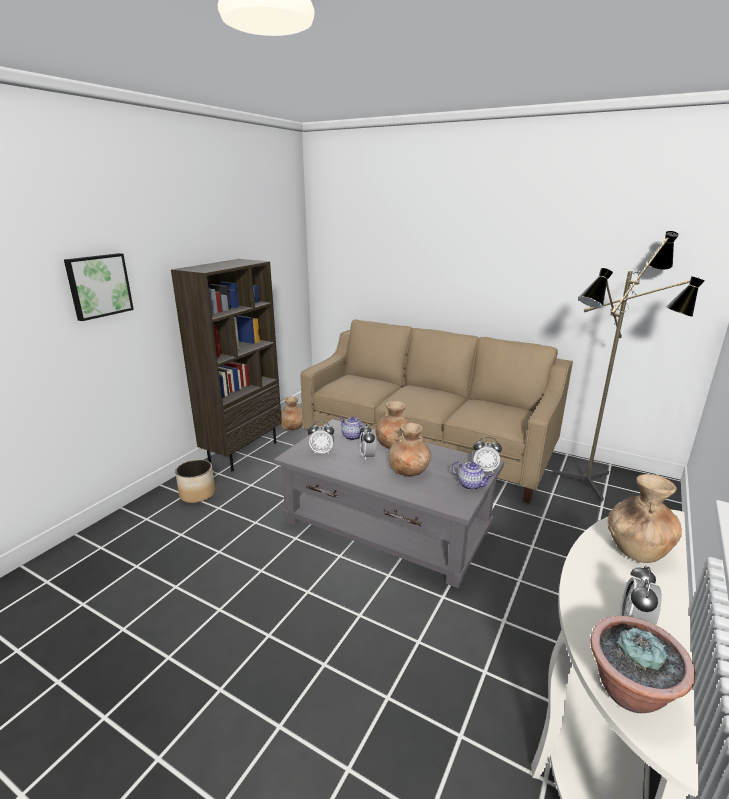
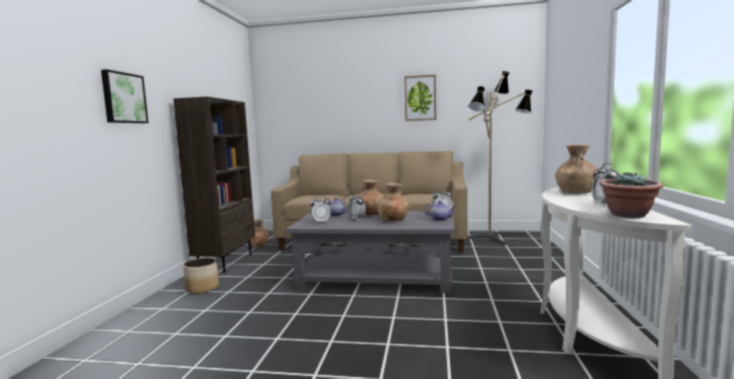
camera: 20 degrees left, 15 degrees down
none -> picture [404,75,436,121]

